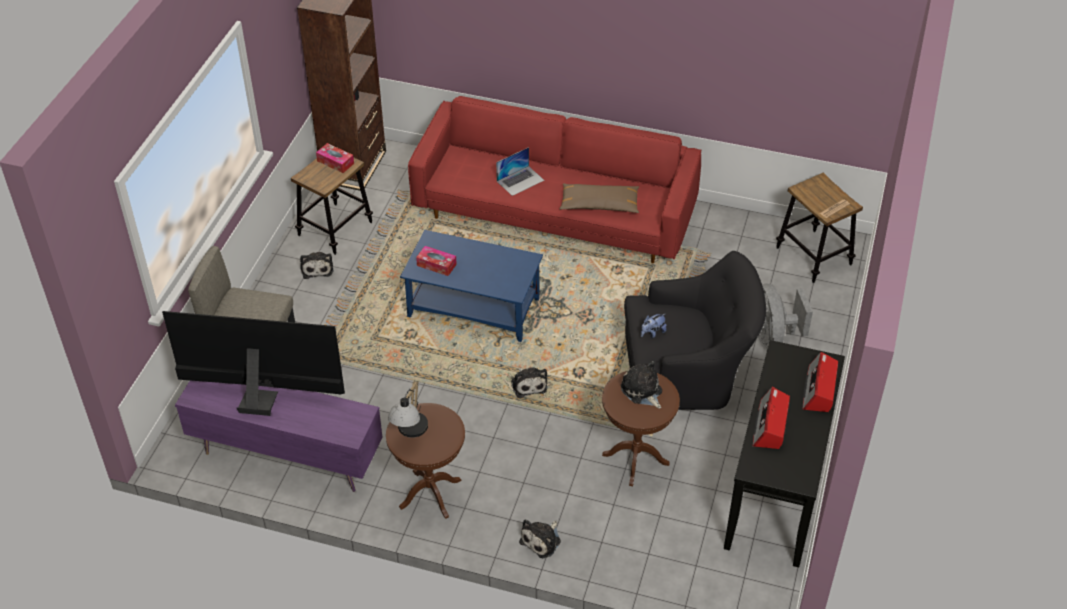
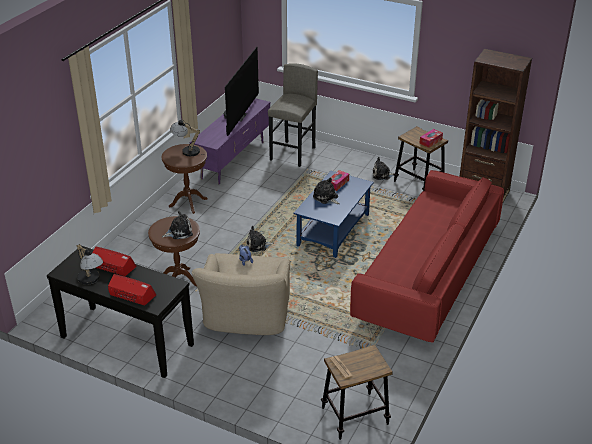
camera: 100 degrees right, 10 degrees down
laptop [496,147,544,196] -> none
plush toy [519,519,561,558] -> plush toy moved to [313,178,340,204]
brown pillow [560,183,639,213] -> none
black armchair [624,251,766,410] -> beige armchair [192,253,290,335]
grey fan [758,284,813,350] -> none
none -> table lamp [76,244,103,285]

